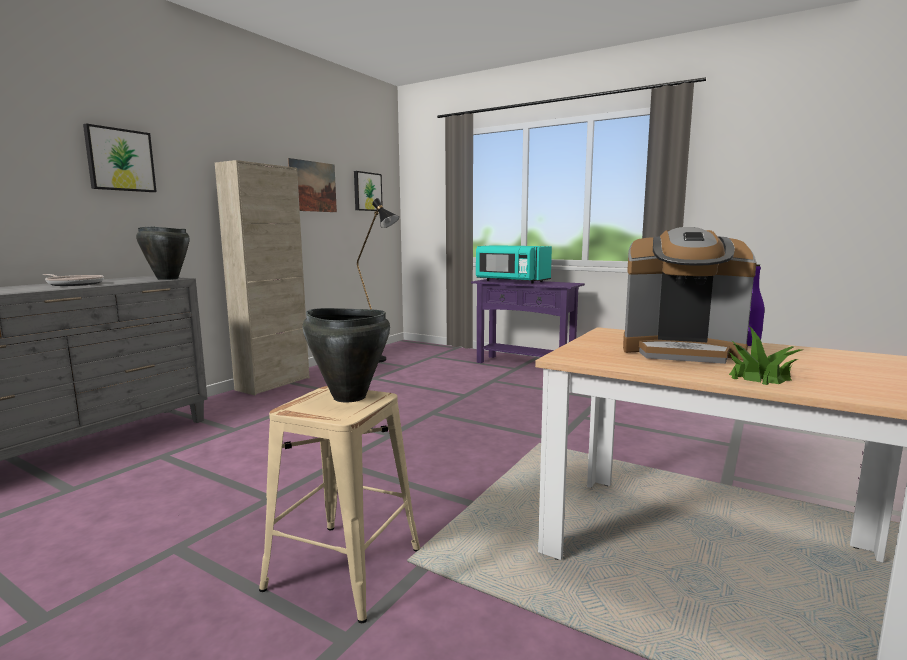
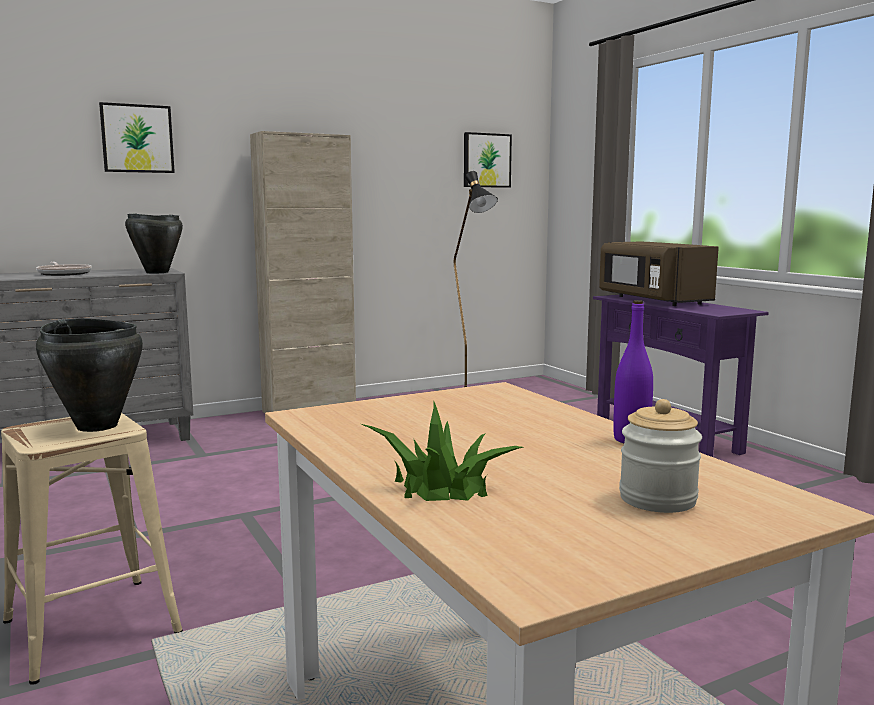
camera: 30 degrees right, 0 degrees up
picture [287,158,337,212] -> none
turquoise microwave [476,245,552,284] -> brown microwave [599,241,719,306]
coffee machine [623,227,757,364] -> none
none -> jar [619,399,702,513]

